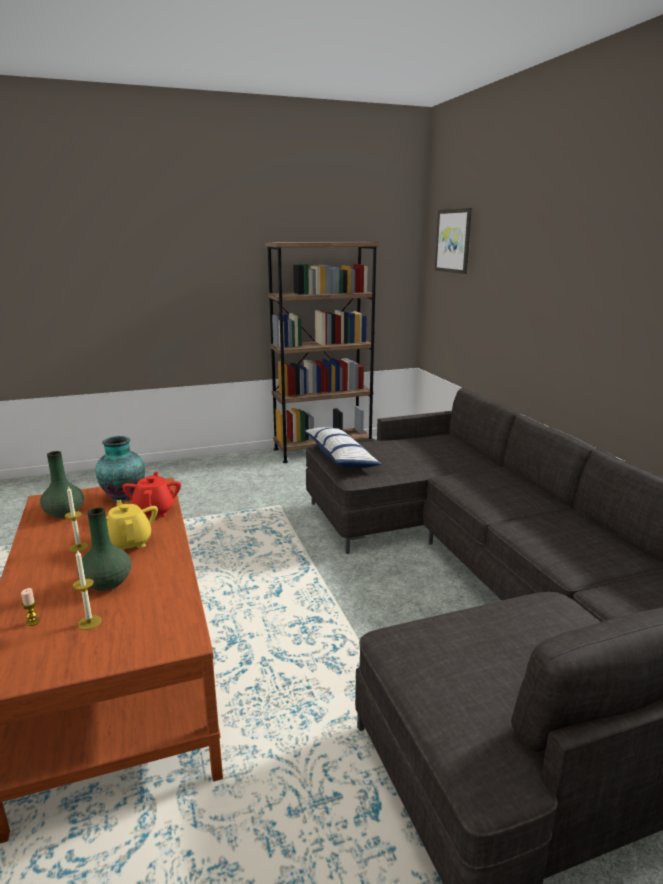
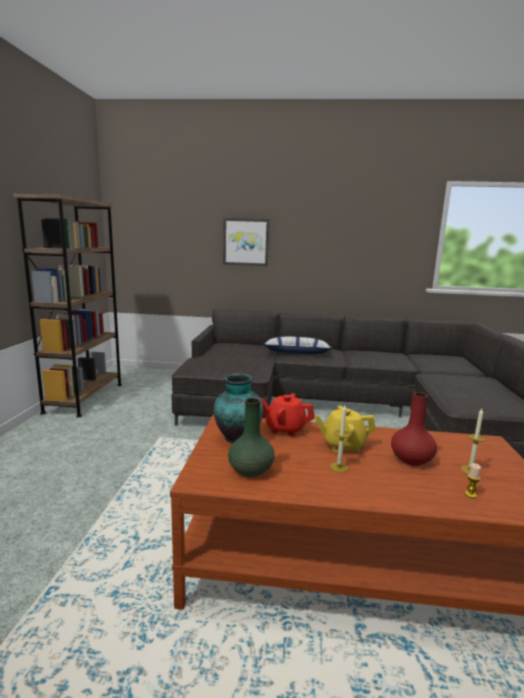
camera: 65 degrees left, 5 degrees down
green vase [77,508,131,591] -> red vase [391,392,437,466]
pillow [303,427,382,468] -> pillow moved to [263,337,333,354]
picture [435,208,472,274] -> picture moved to [223,218,270,266]

